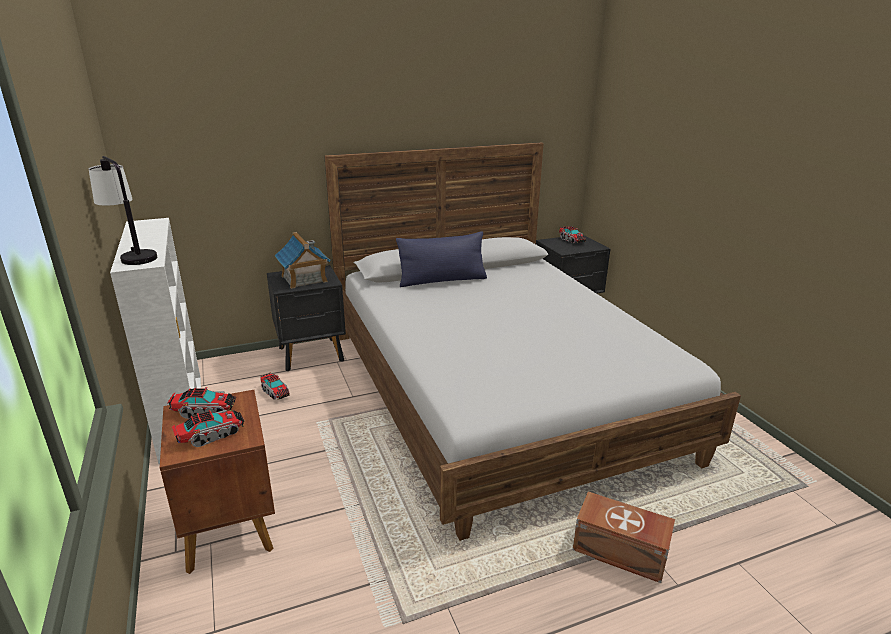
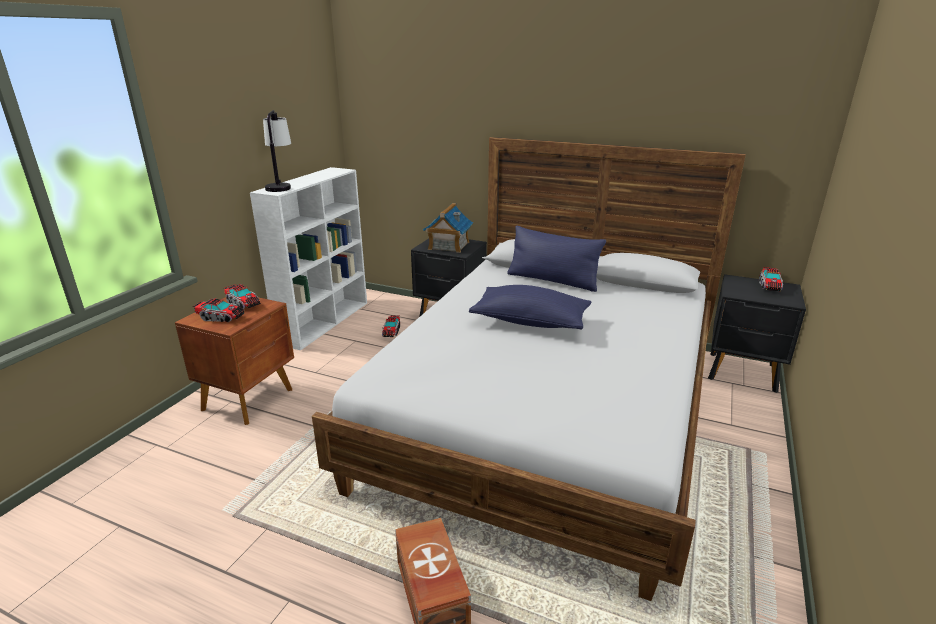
camera: 45 degrees right, 0 degrees up
none -> blue pillow [469,285,592,330]

